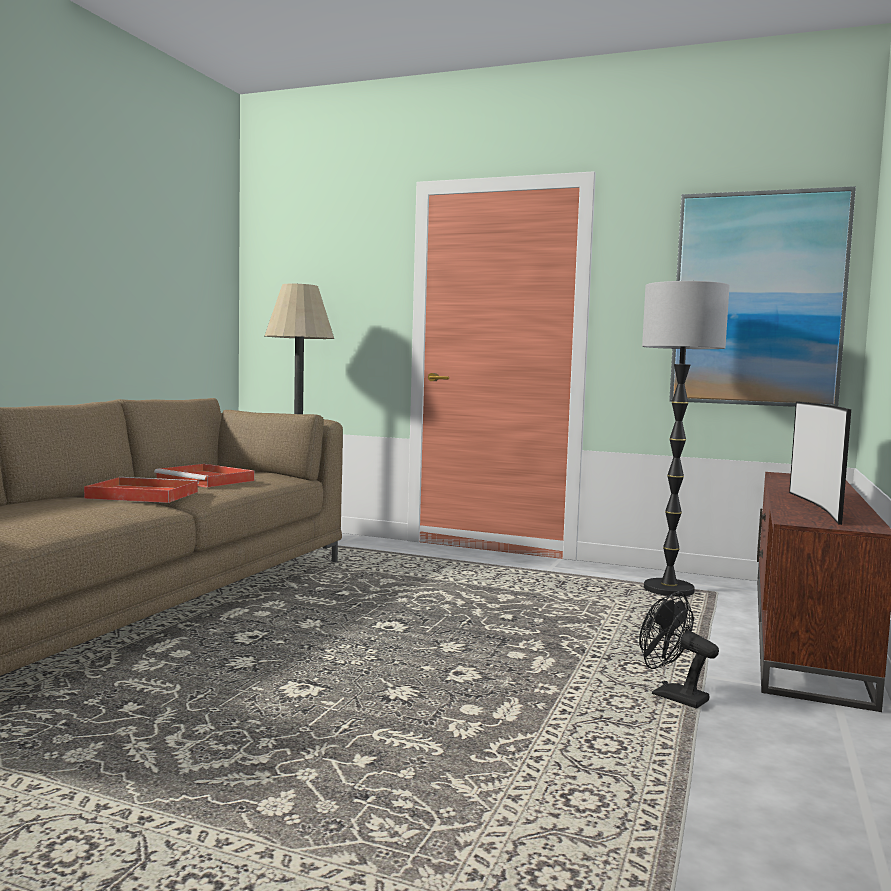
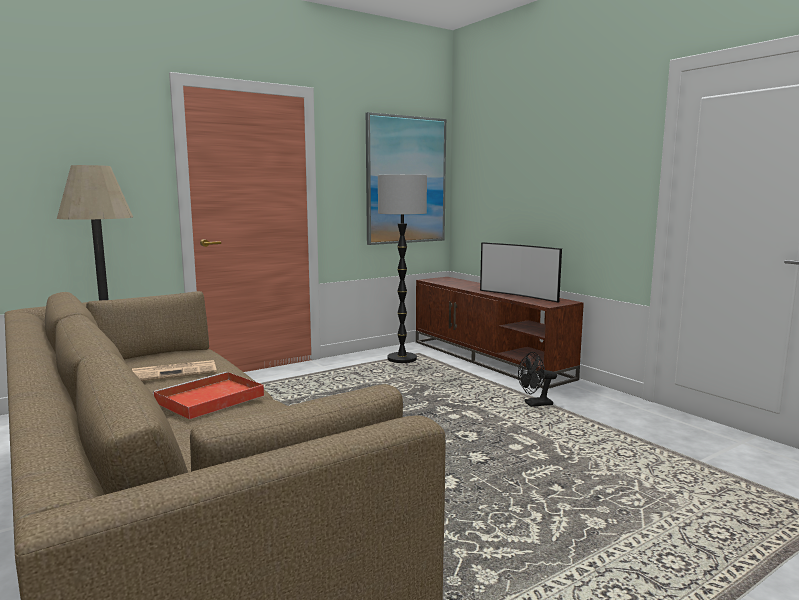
camera: 55 degrees left, 5 degrees up
red tray [154,464,254,488] -> newspaper [132,360,217,381]

